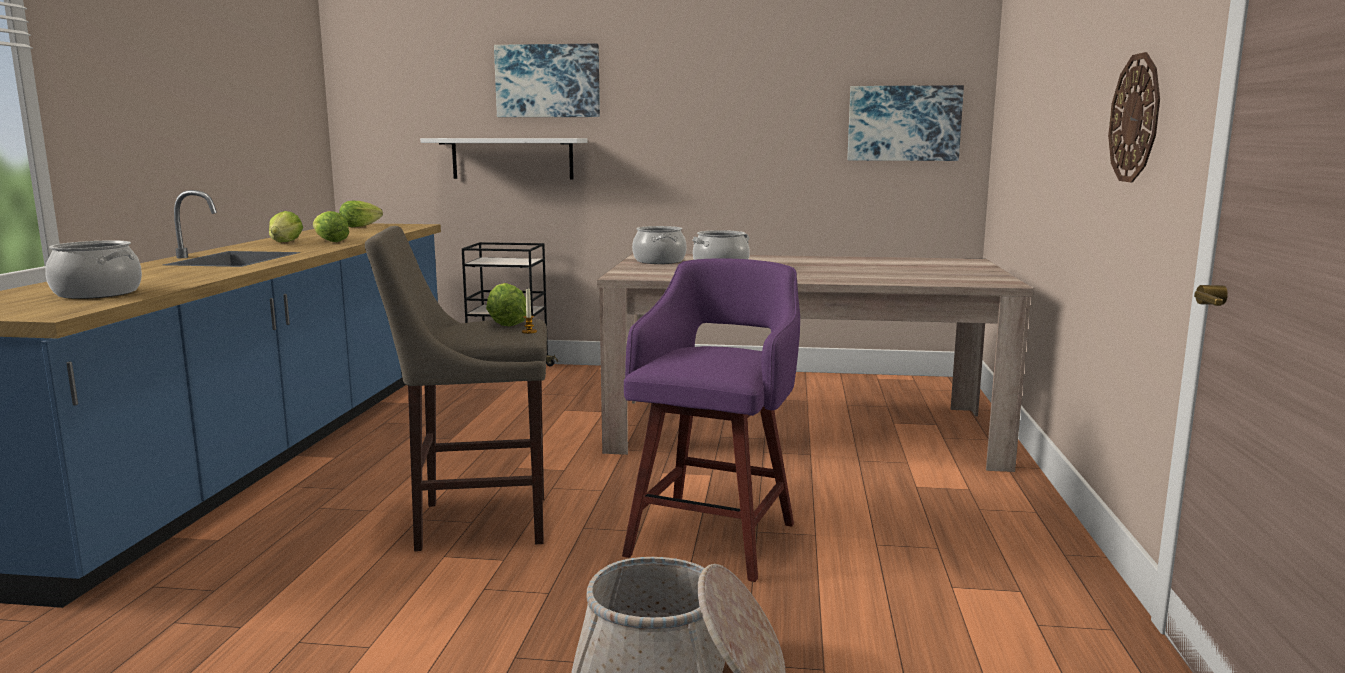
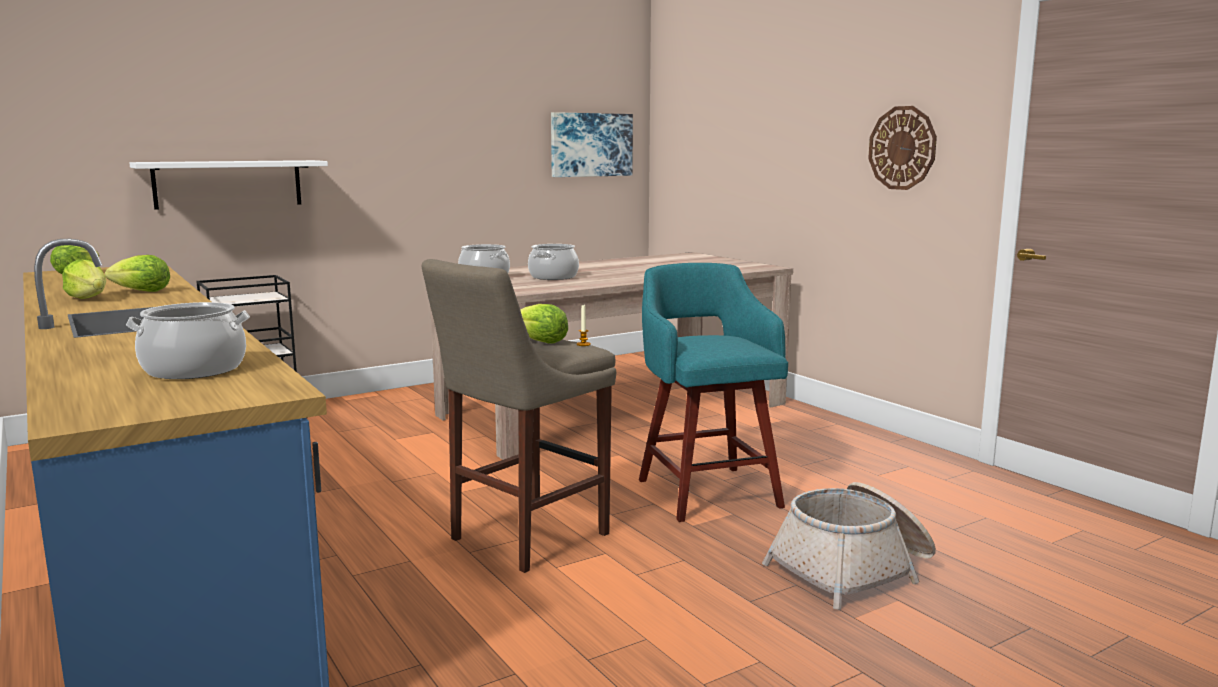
camera: 40 degrees left, 0 degrees up
picture [494,44,600,117] -> none
purple stool [622,258,800,582] -> turquoise stool [639,263,788,522]

